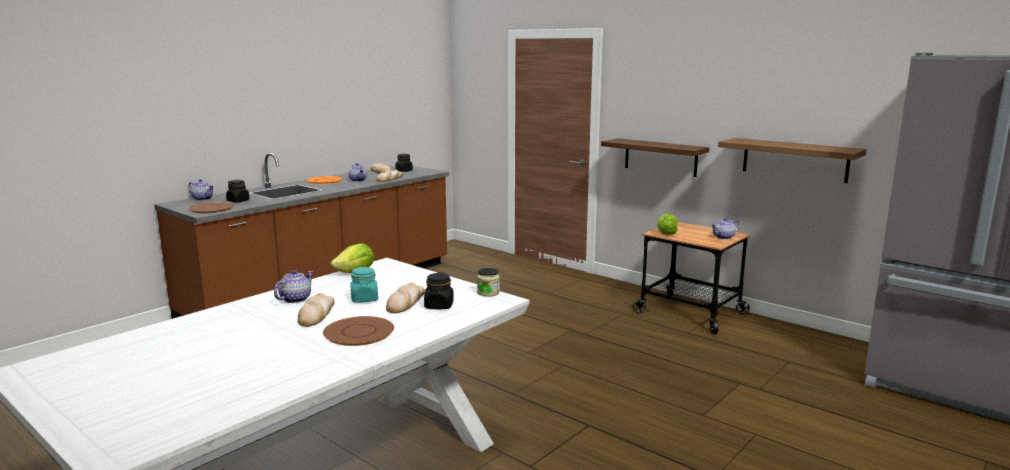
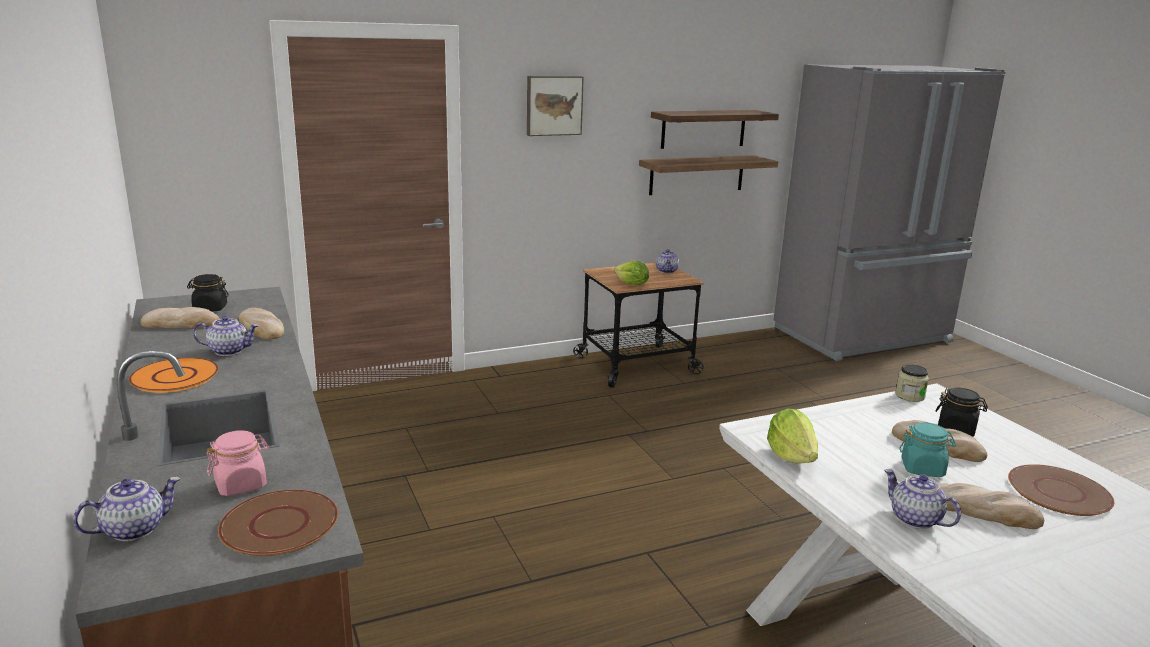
camera: 65 degrees left, 5 degrees up
black jar [226,180,250,202] -> pink jar [207,430,269,496]
shelf [601,138,709,177] -> shelf moved to [651,110,779,149]
none -> picture [527,76,584,136]

